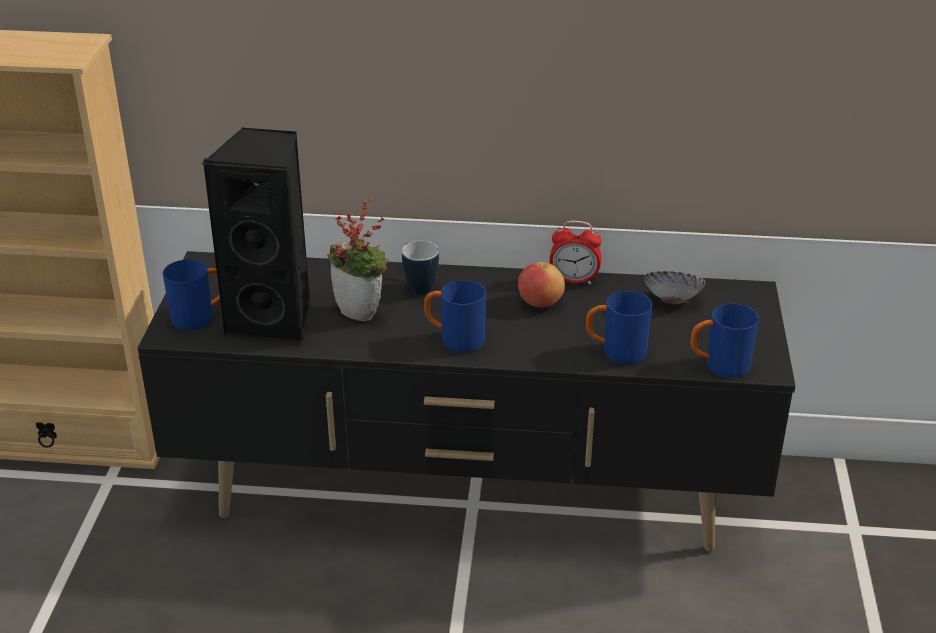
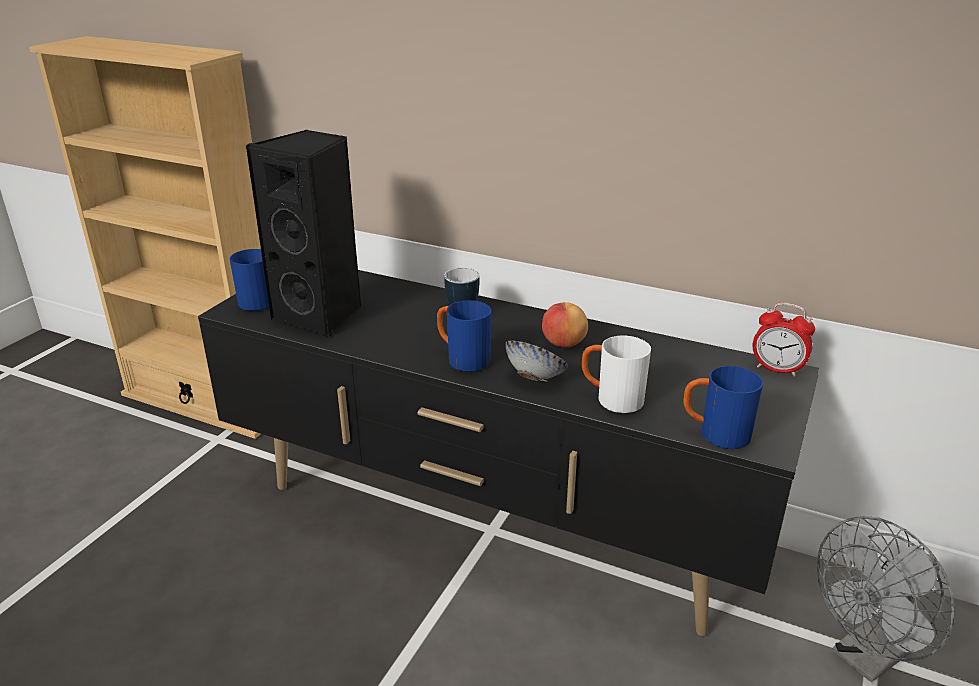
camera: 20 degrees right, 5 degrees down
potted plant [327,197,389,321] -> none
alarm clock [549,220,602,285] -> alarm clock moved to [753,302,815,377]
blue mug [586,291,652,364] -> white mug [582,335,651,413]
bowl [643,271,706,304] -> bowl moved to [505,341,568,382]
none -> grey fan [817,516,955,683]

